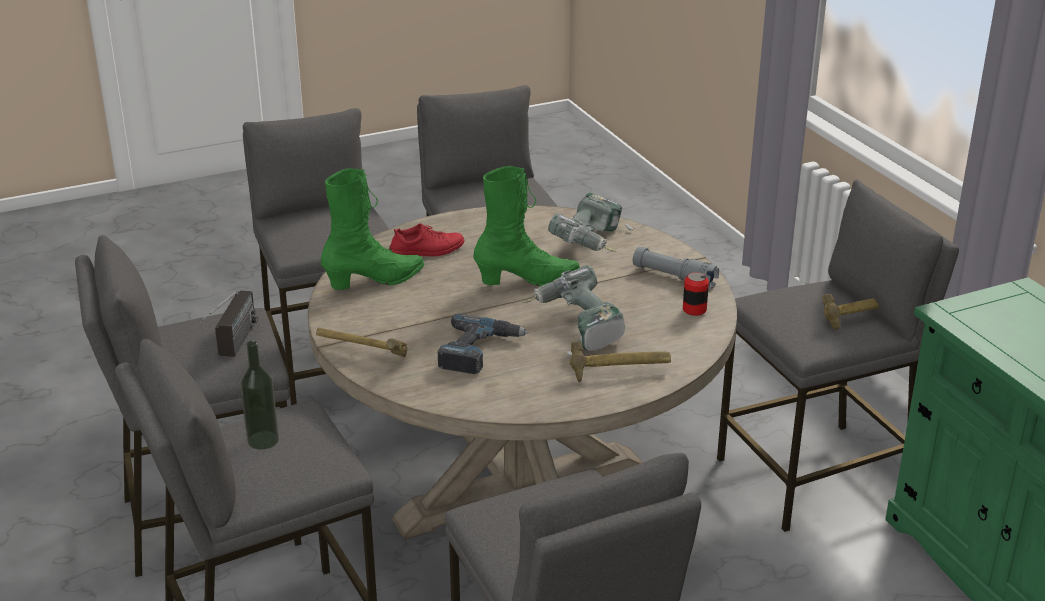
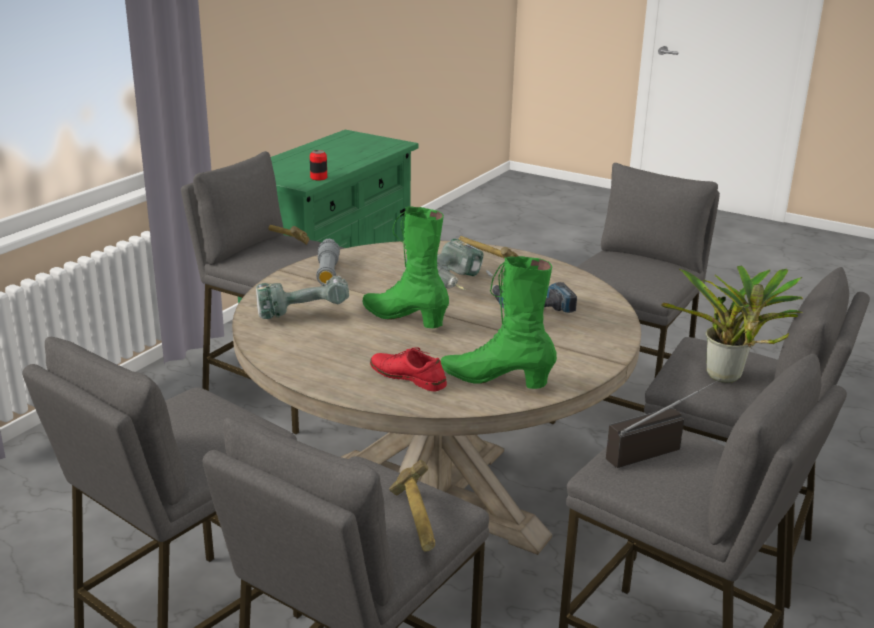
camera: 125 degrees left, 5 degrees down
bottle [240,341,279,449] -> potted plant [661,265,803,383]
hammer [316,328,408,357] -> hammer moved to [389,460,435,551]
can [683,272,709,316] -> can moved to [310,150,327,180]

